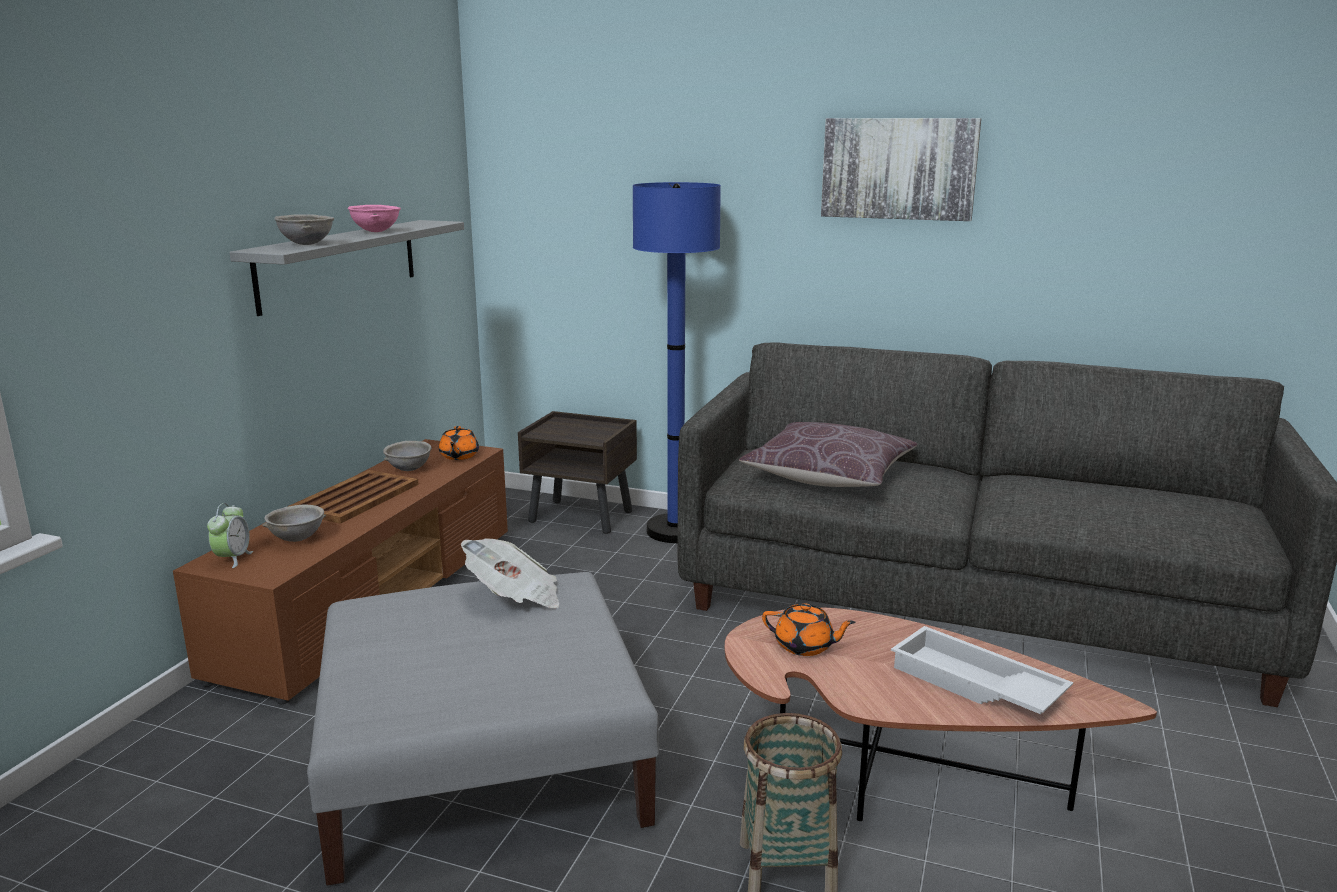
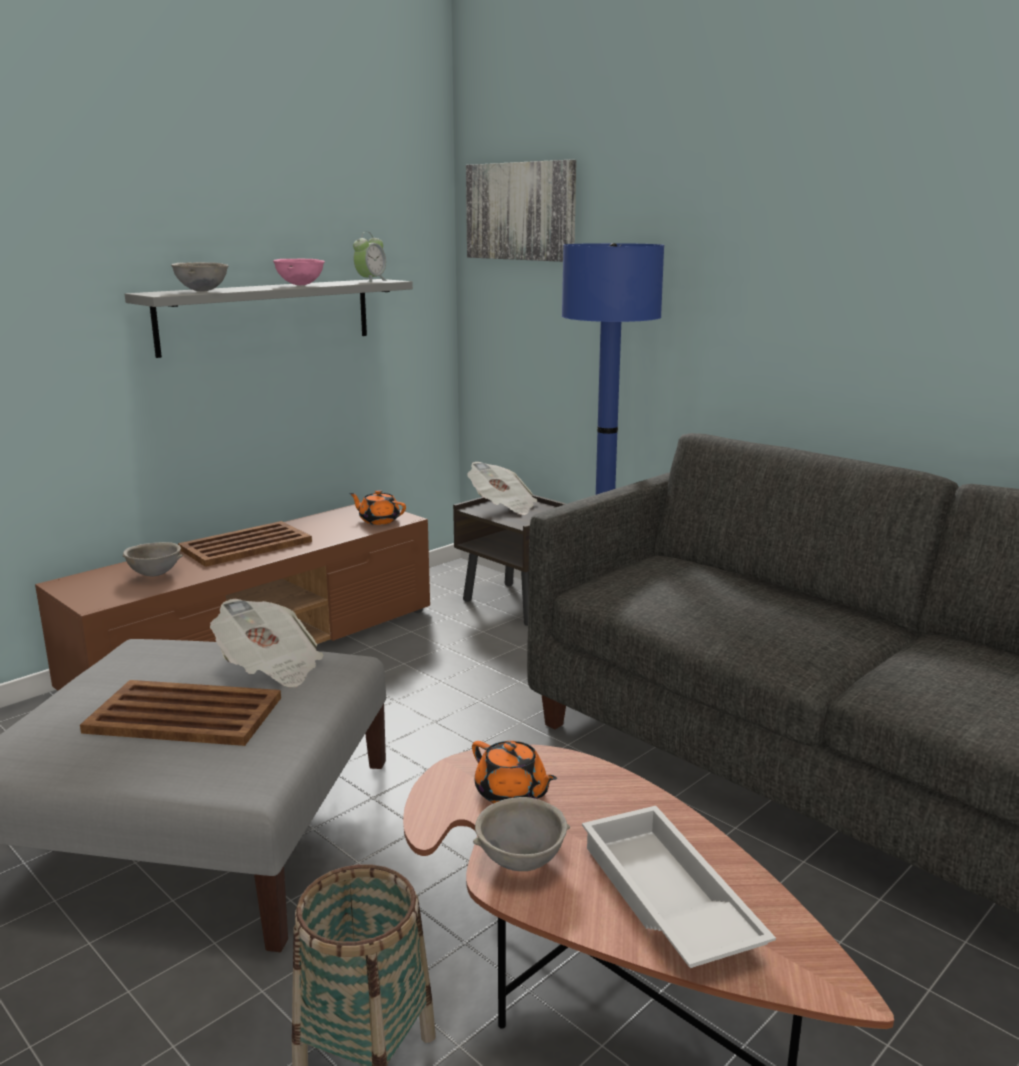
camera: 25 degrees right, 0 degrees up
alarm clock [207,503,253,568] -> alarm clock moved to [353,232,387,282]
grey bowl [383,441,432,471] -> grey bowl moved to [473,797,570,871]
orange teapot [439,426,479,460] -> orange teapot turned 90 degrees clockwise [349,490,406,525]
brown pillow [739,422,917,487] -> none
picture [821,118,981,221] -> picture moved to [466,160,576,262]
none -> brown tray [80,680,281,746]
none -> newspaper [467,462,537,515]

